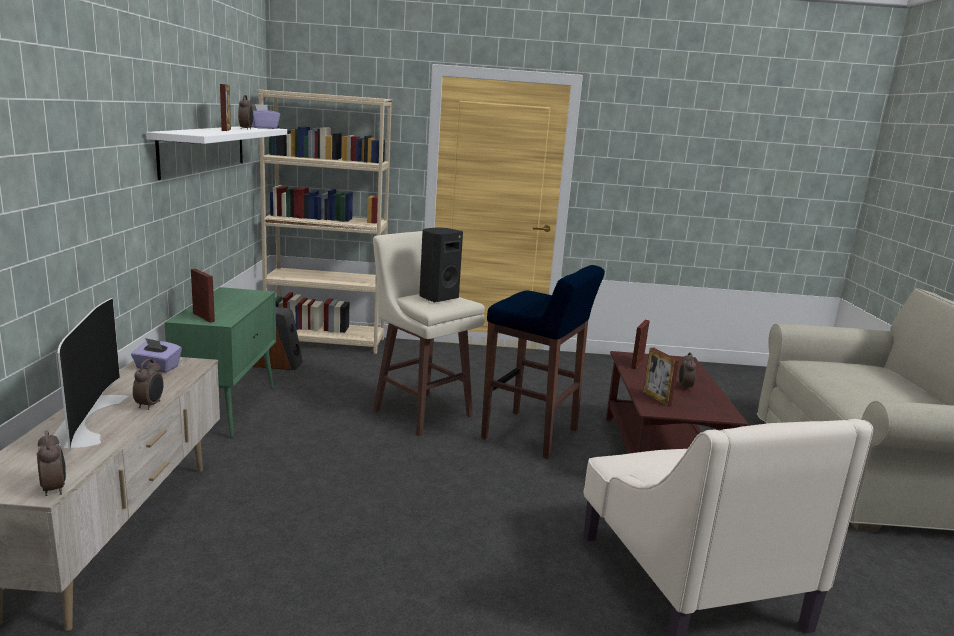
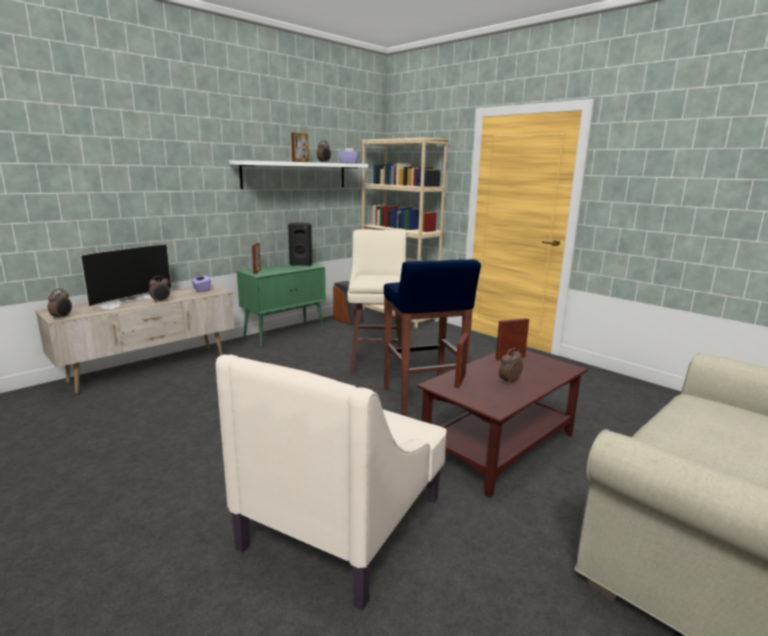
camera: 45 degrees right, 0 degrees up
black speaker [419,227,463,302] -> black speaker moved to [288,223,312,266]

